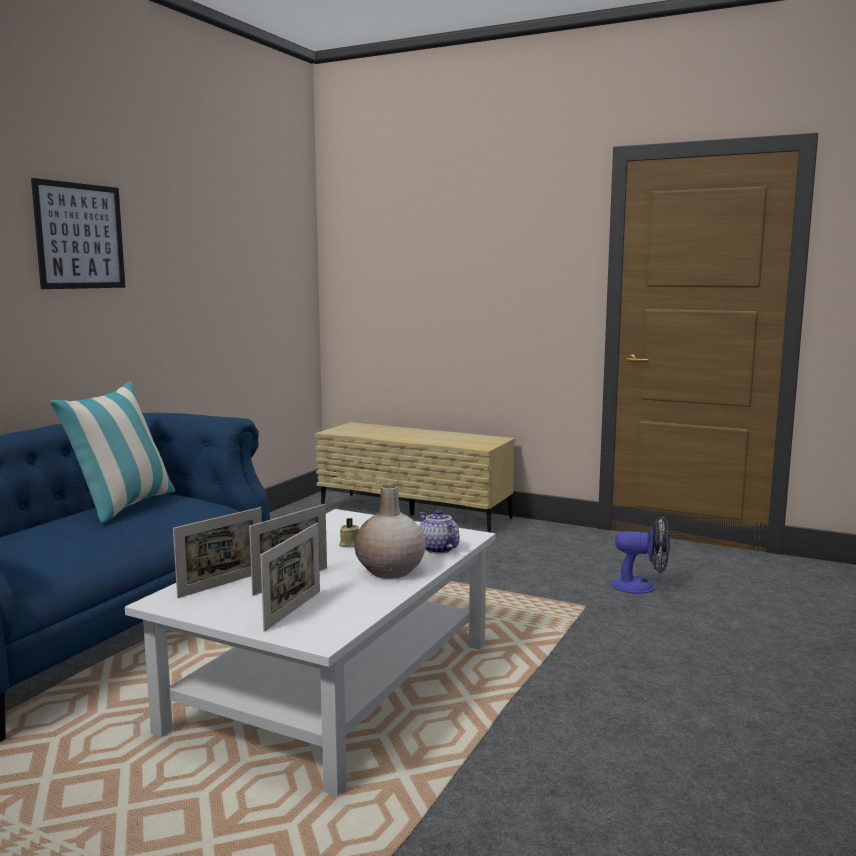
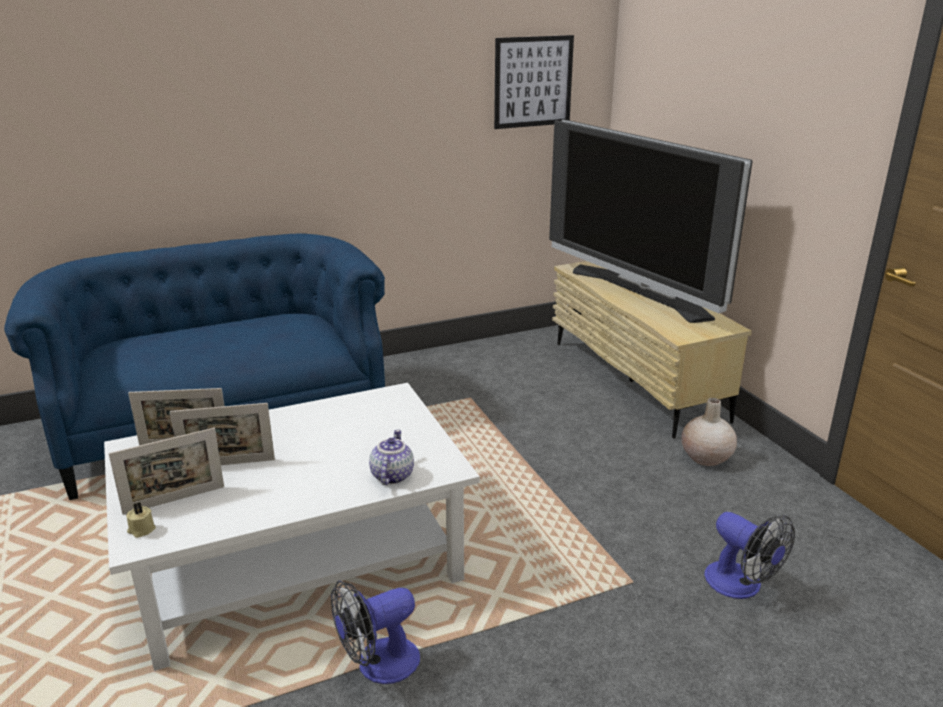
camera: 40 degrees right, 15 degrees up
picture [31,178,125,289] -> picture moved to [494,35,574,129]
pillow [50,382,175,523] -> none
beige candle [339,518,359,547] -> beige candle moved to [126,502,156,538]
beige vase [354,485,426,579] -> beige vase moved to [681,398,737,466]
none -> fan [331,580,420,684]
none -> television [549,119,753,323]

